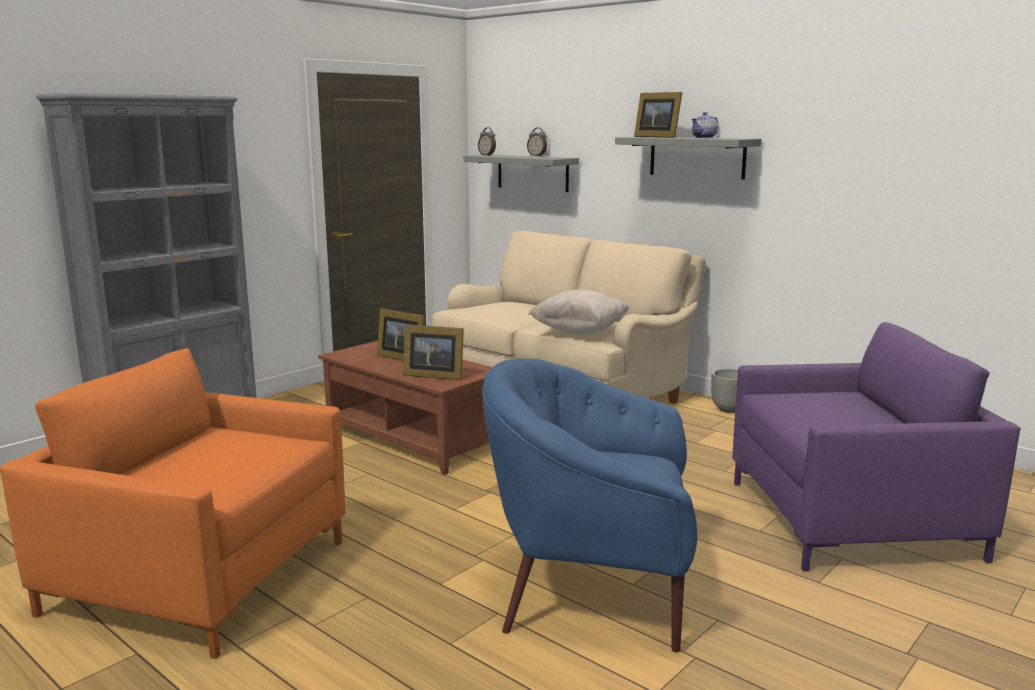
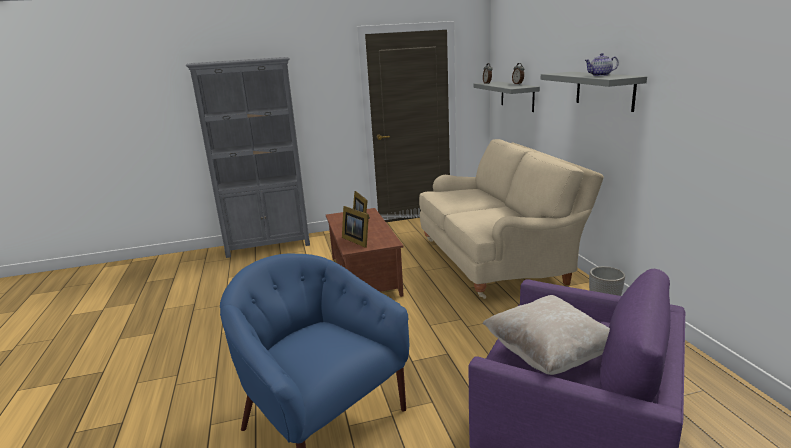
camera: 35 degrees right, 5 degrees up
orange armchair [0,348,345,659] -> none
beige pillow [529,290,629,335] -> beige pillow moved to [482,295,610,375]
picture frame [634,92,682,138] -> none

